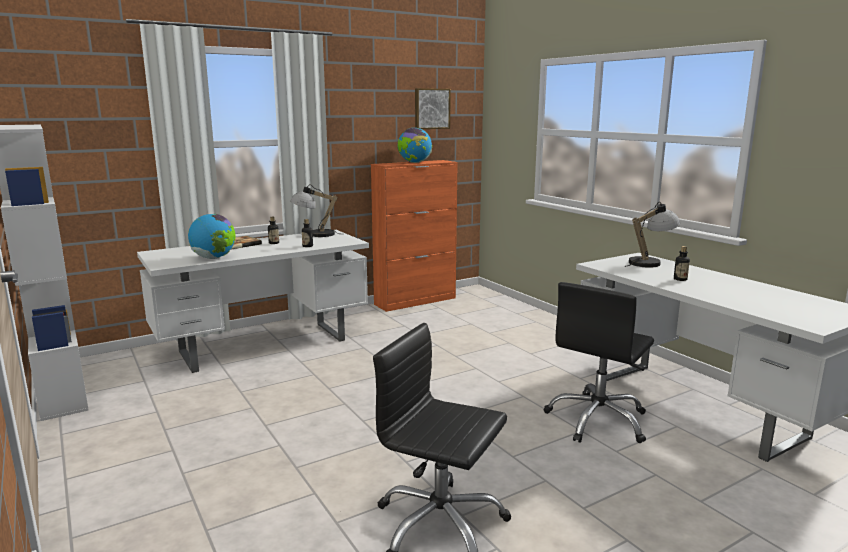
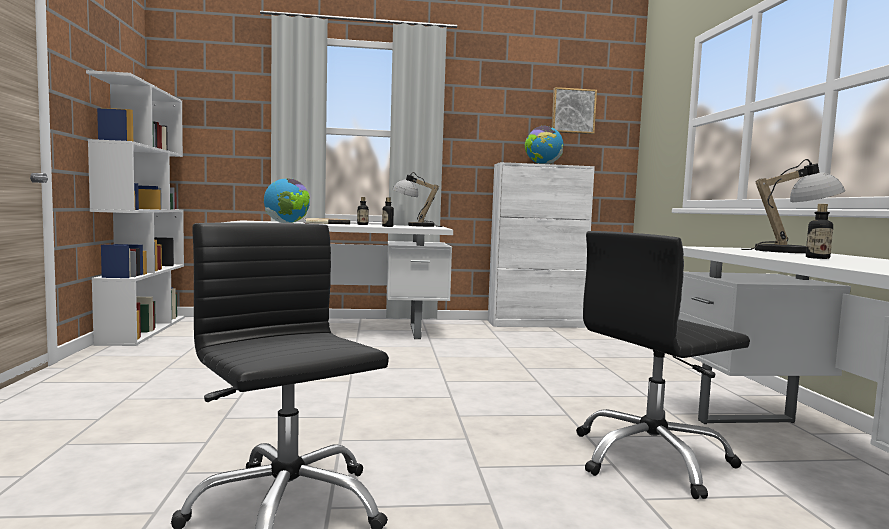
camera: 25 degrees right, 10 degrees down
orange cabinet [371,160,458,312] -> white cabinet [488,162,595,328]

